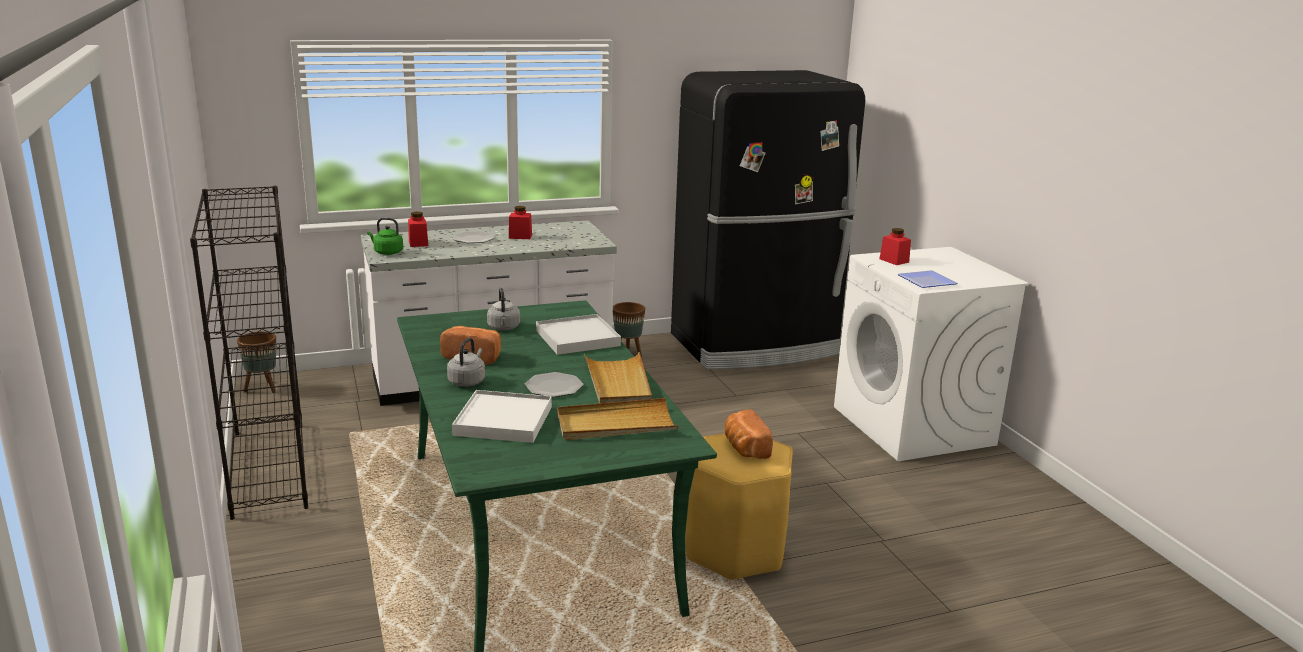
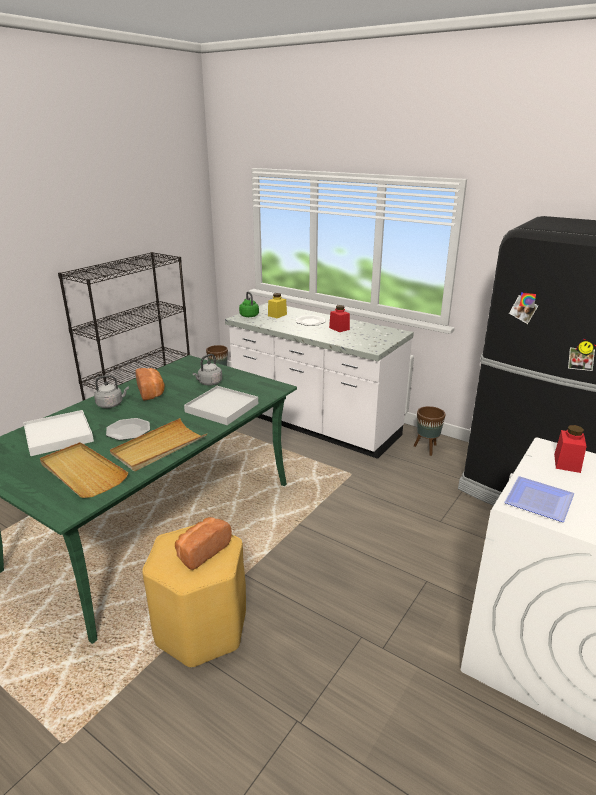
camera: 55 degrees right, 5 degrees up
red jar [408,212,428,247] -> yellow jar [268,293,287,318]

